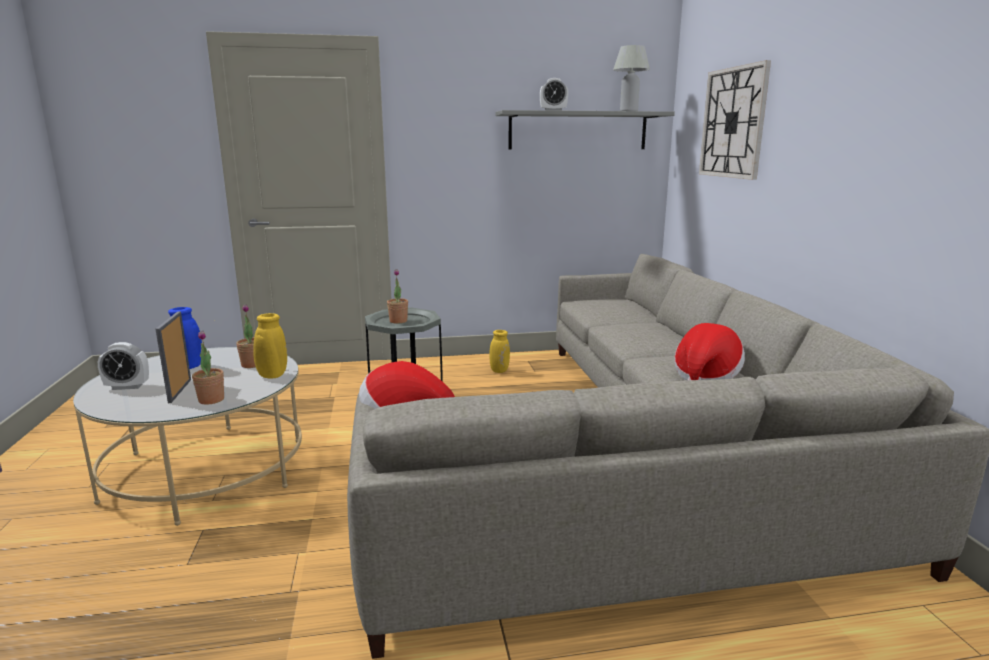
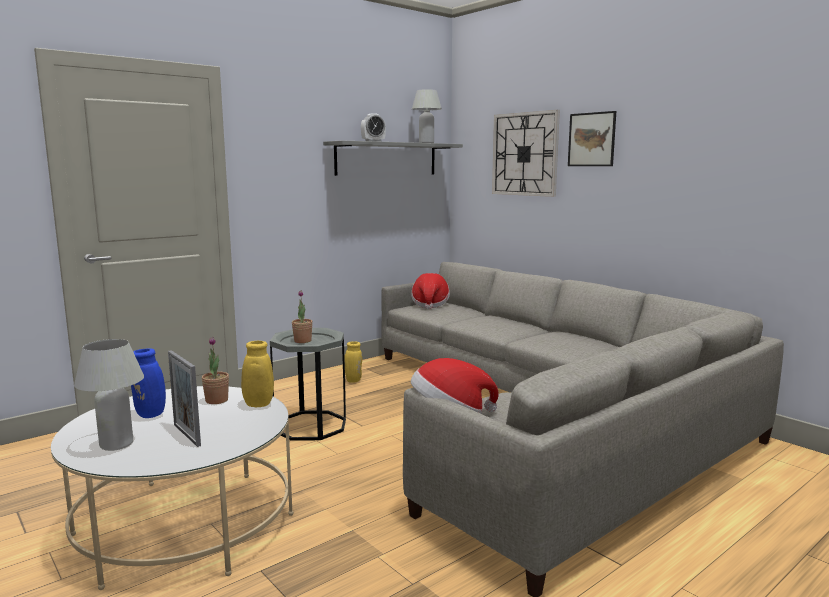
camera: 30 degrees left, 5 degrees down
alarm clock [98,342,149,390] -> white table lamp [74,339,144,451]
potted plant [192,331,224,405] -> none
hat [674,323,745,381] -> hat moved to [411,273,450,309]
none -> picture [568,111,616,166]

